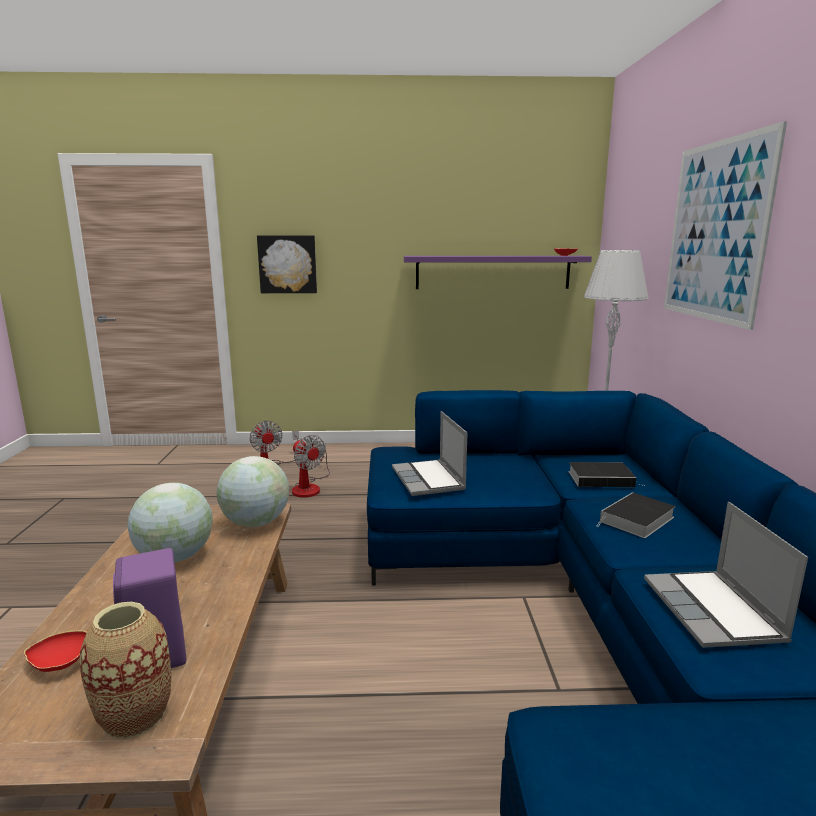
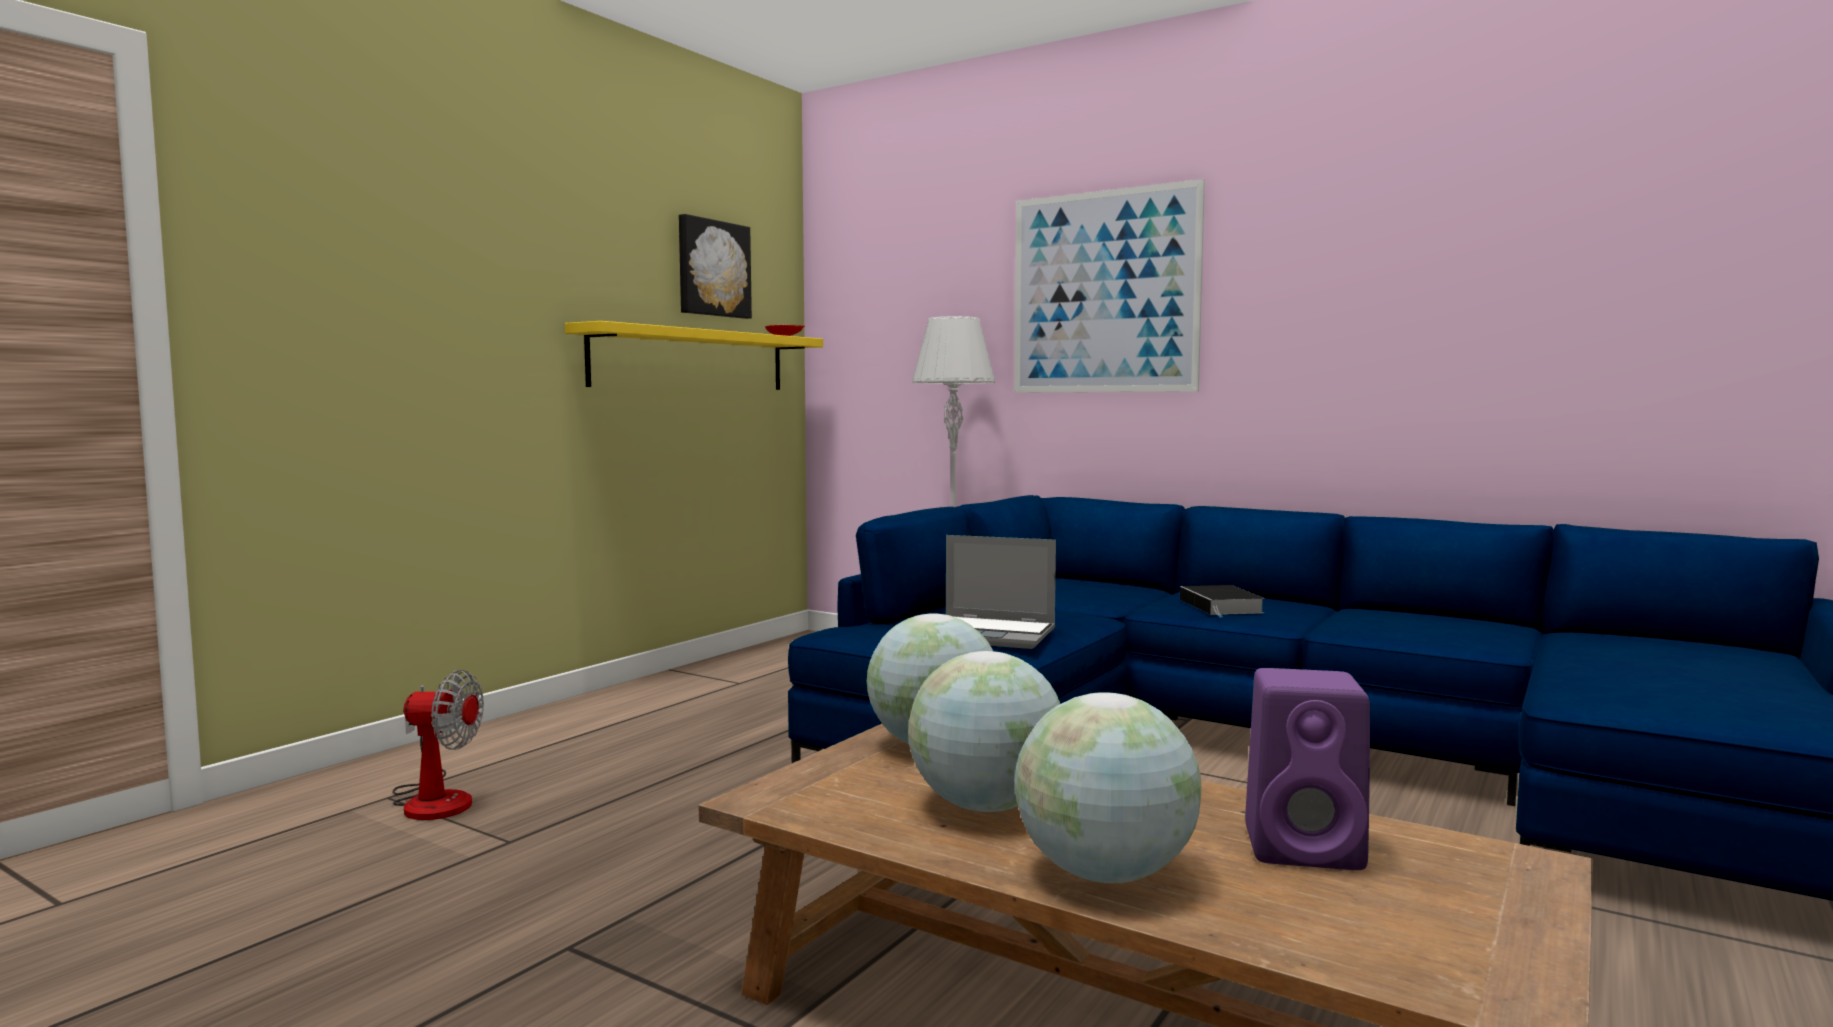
camera: 55 degrees left, 10 degrees down
red bowl [24,630,87,672] -> none
vase [79,602,171,739] -> none
picture [257,235,317,293] -> picture moved to [679,214,752,319]
fan [292,435,330,498] -> none
purple shelf [404,256,592,289] -> yellow shelf [565,321,823,390]
book [569,462,644,487] -> none
laptop [644,502,808,648] -> none
none -> globe [1015,692,1202,883]

